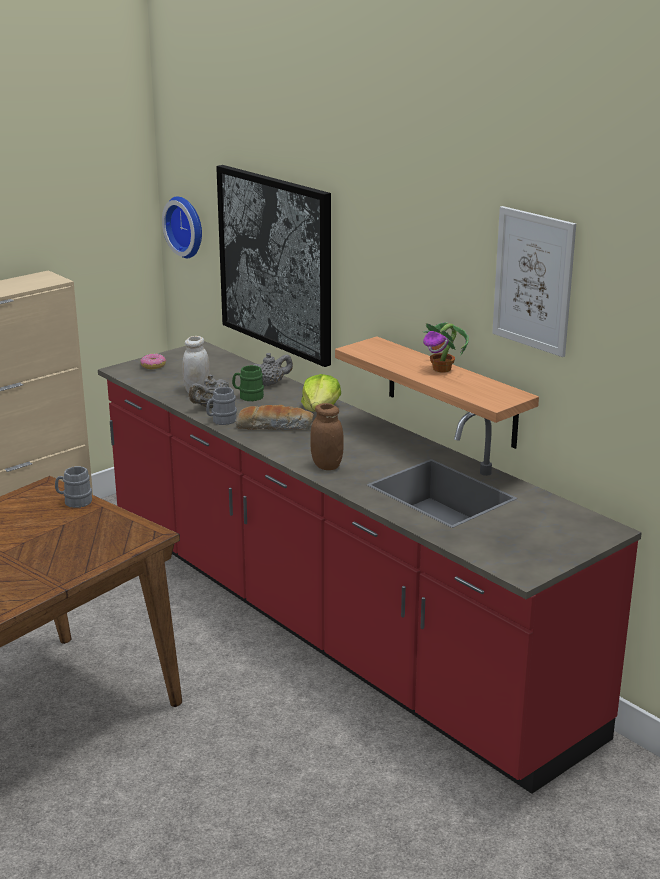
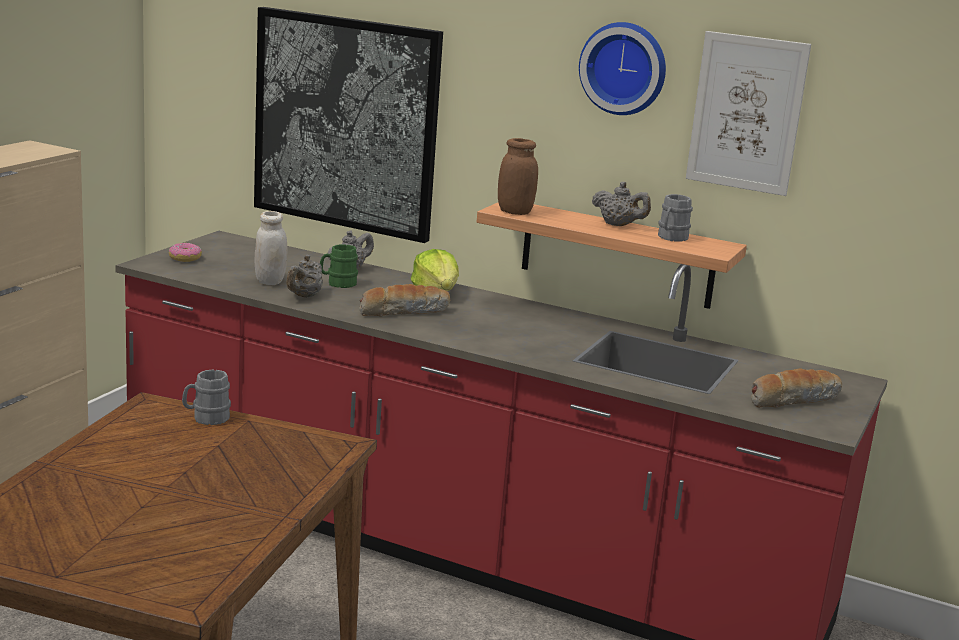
camera: 25 degrees left, 5 degrees down
wall clock [162,196,202,258] -> wall clock moved to [579,22,666,115]
grey mug [206,387,237,425] -> grey mug moved to [658,194,693,242]
brown jar [310,403,344,470] -> brown jar moved to [498,138,538,215]
potted plant [423,322,469,373] -> grey teapot [592,182,651,226]
none -> bread [751,368,842,408]

